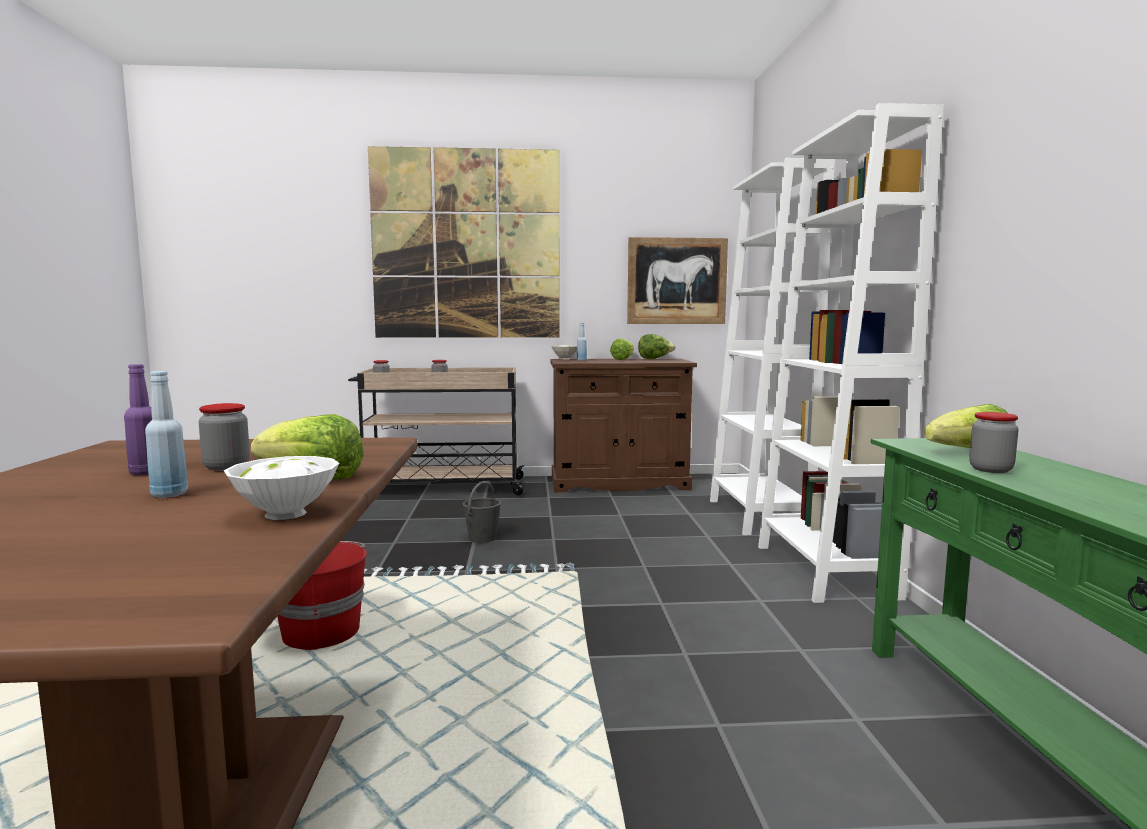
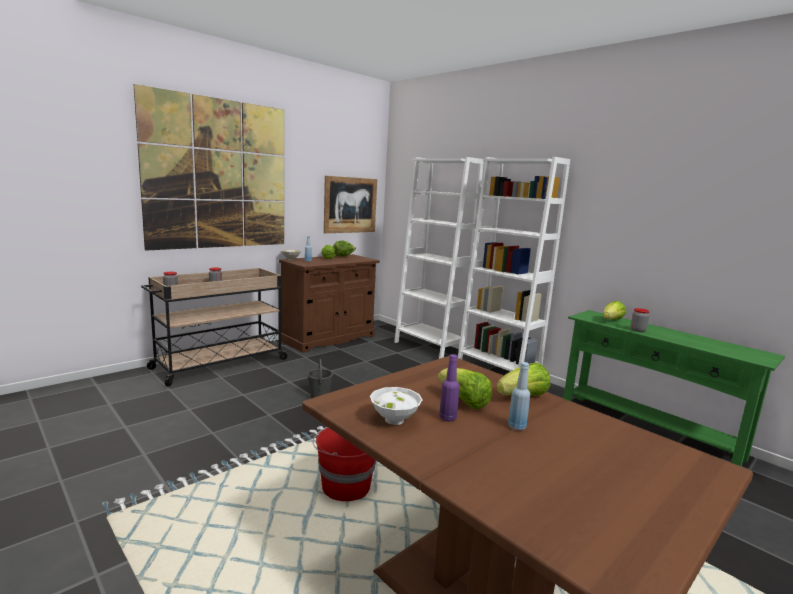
camera: 40 degrees left, 5 degrees up
jar [199,403,250,471] -> lettuce [438,368,492,410]
white bowl [224,456,339,520] -> white bowl moved to [370,387,423,425]

